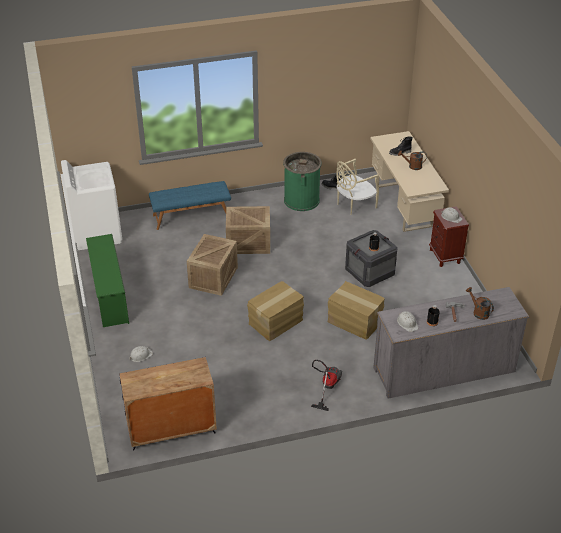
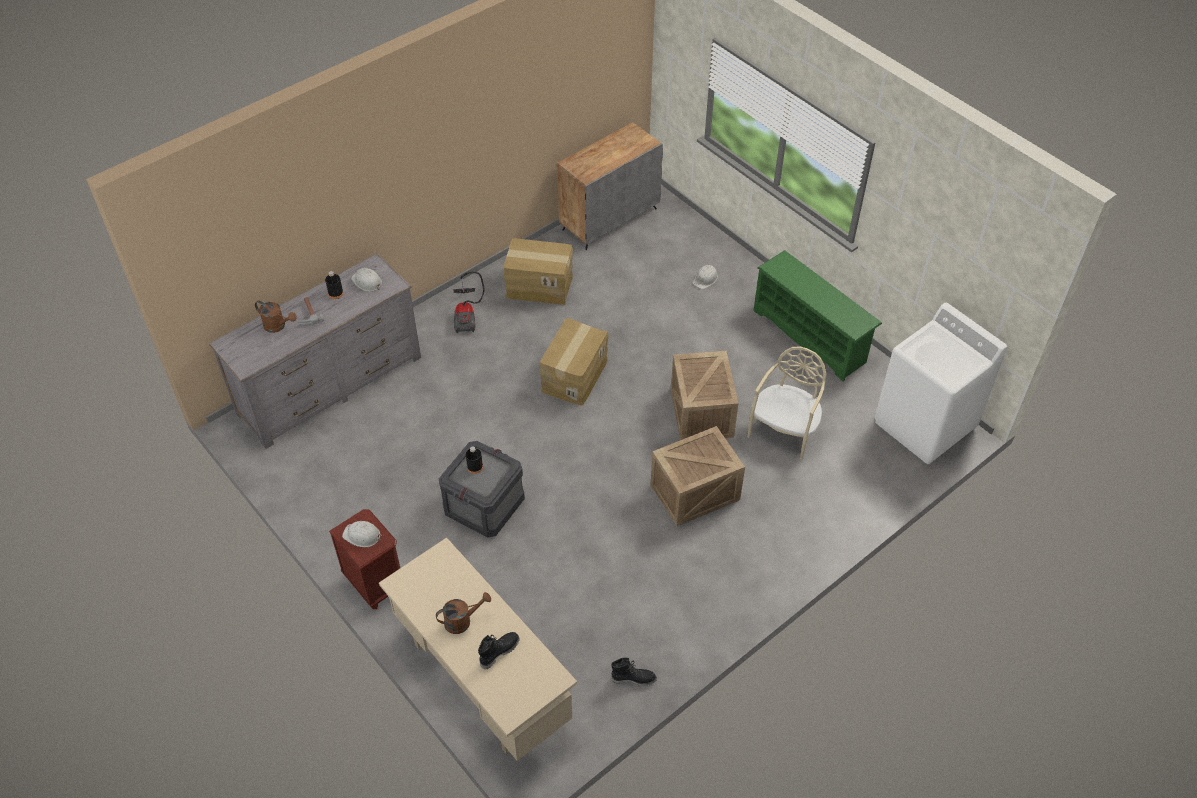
camera: 155 degrees right, 10 degrees up
blue bench [149,181,231,230] -> none
green trash can [283,152,322,211] -> none
cardboard box [328,281,384,340] -> cardboard box moved to [504,238,573,305]
beige chair [337,159,379,215] -> beige chair moved to [748,346,826,460]

